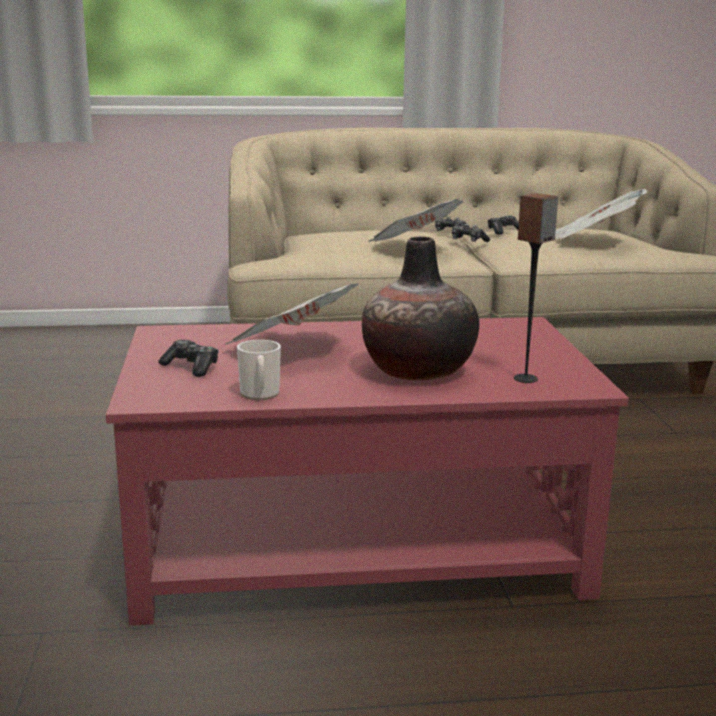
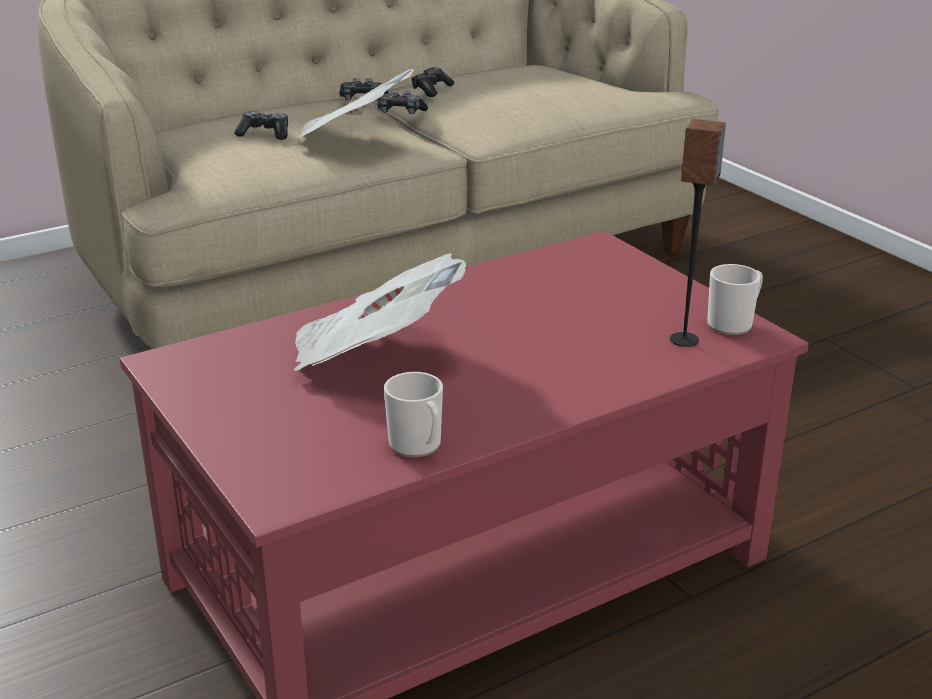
camera: 25 degrees left, 10 degrees up
game controller [158,340,218,377] -> game controller moved to [234,111,288,140]
vase [362,236,479,380] -> none
newspaper [555,189,648,239] -> none
none -> mug [707,264,763,335]

